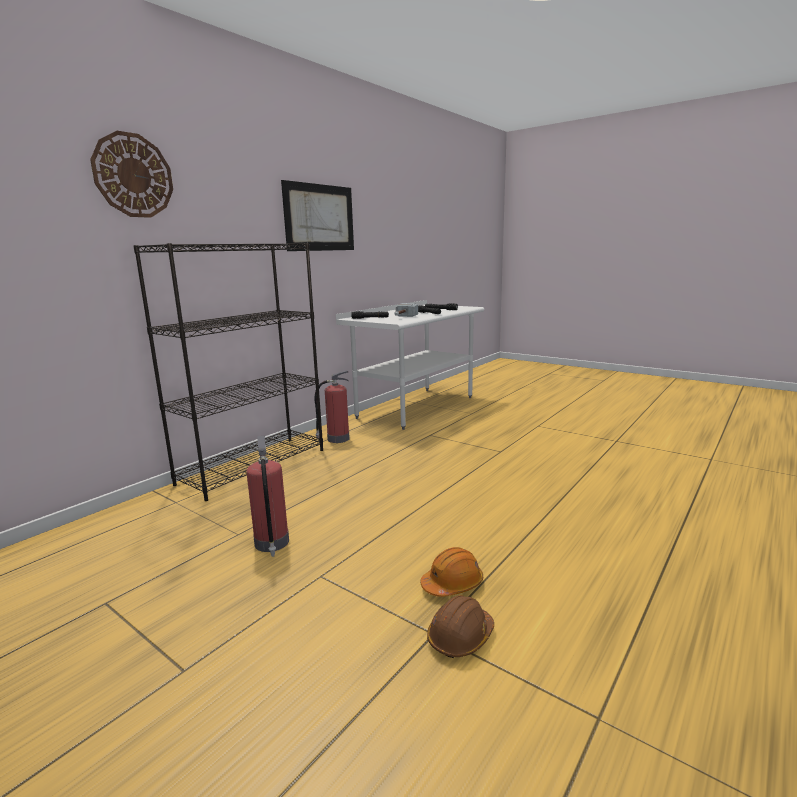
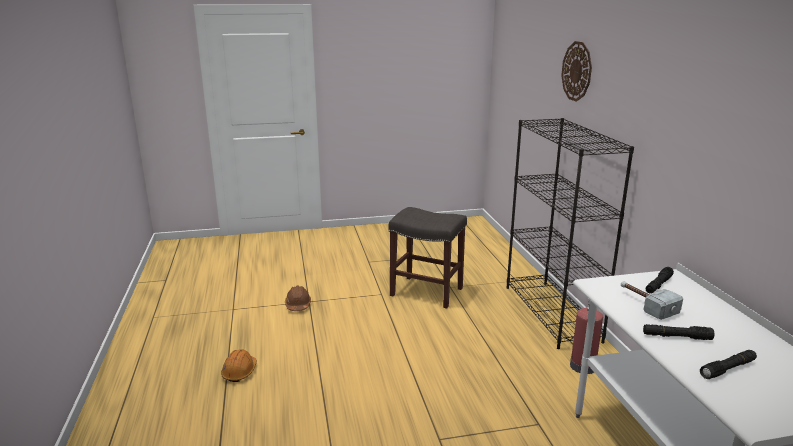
camera: 130 degrees right, 5 degrees up
fire extinguisher [246,436,289,557] -> grey stool [388,207,467,309]
picture [281,180,354,251] -> none
orange hard hat [420,547,483,597] -> orange hard hat moved to [221,349,257,382]

